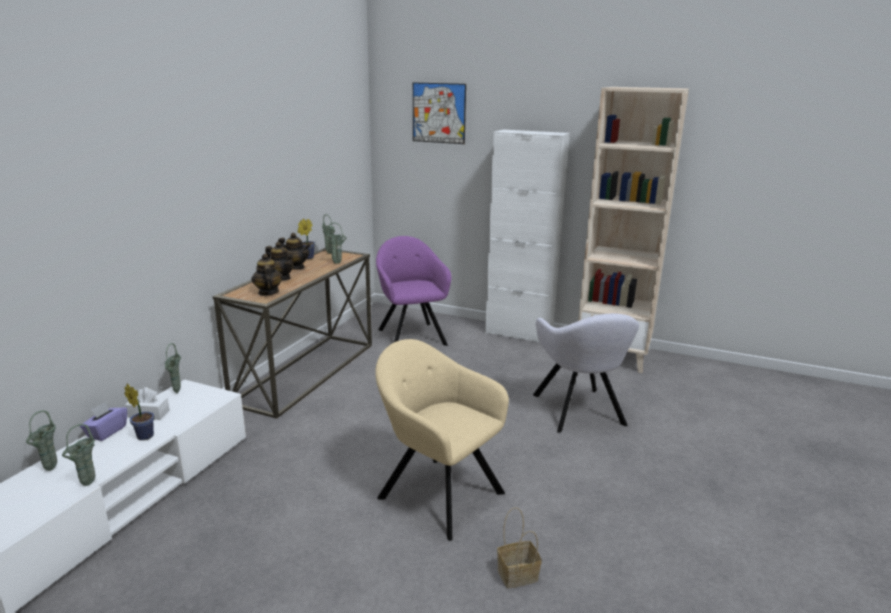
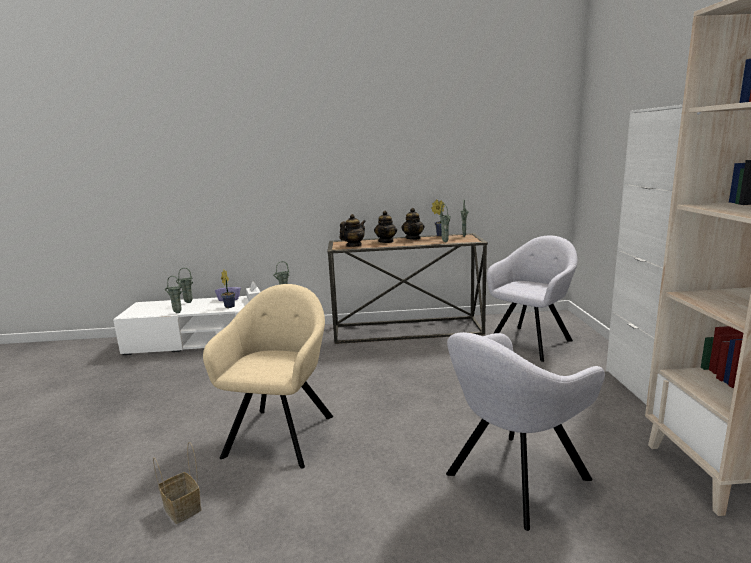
camera: 65 degrees right, 5 degrees down
purple armchair [376,236,451,346] -> grey armchair [487,236,578,362]
picture [413,83,466,144] -> none

